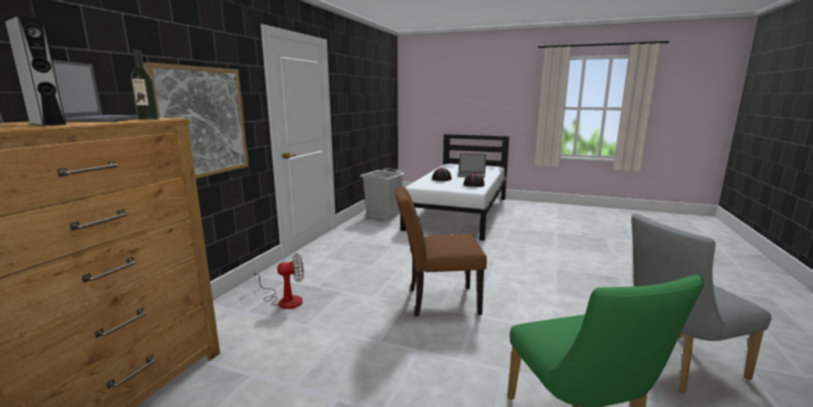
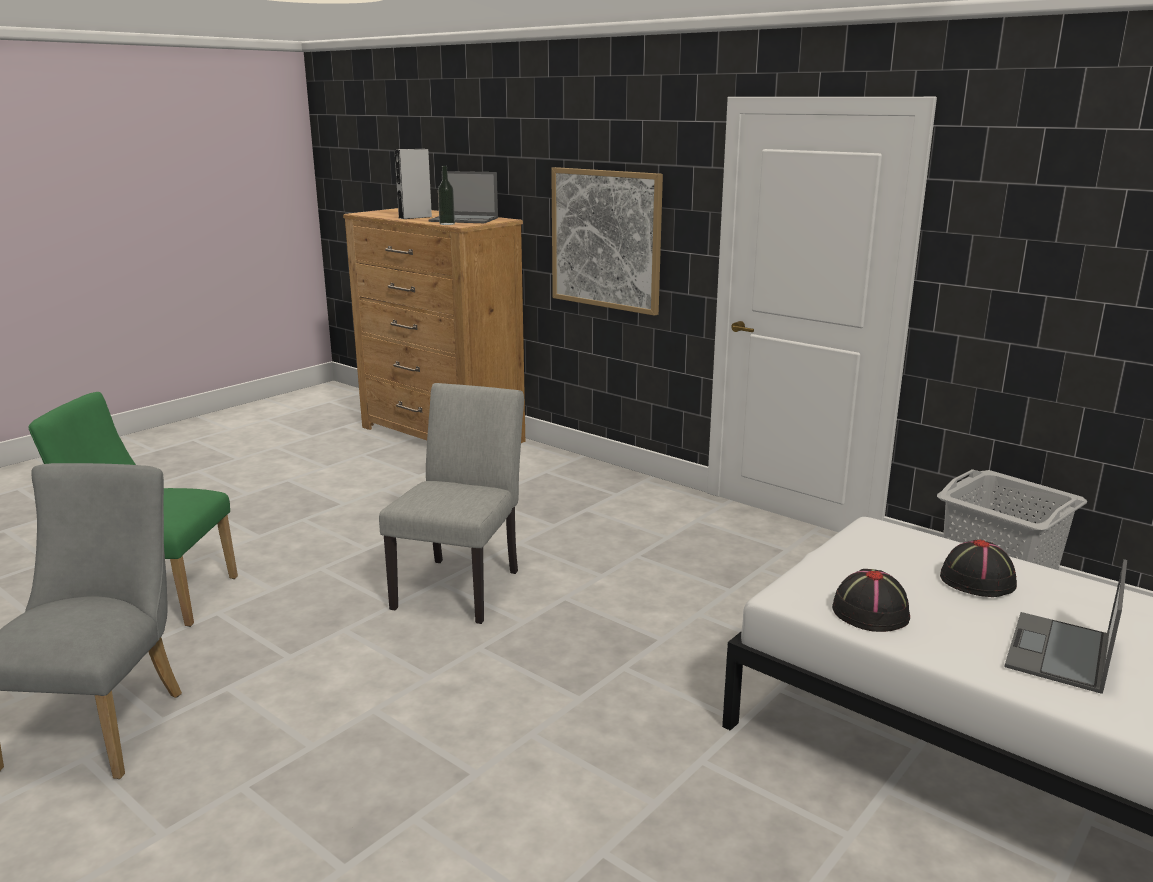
camera: 110 degrees right, 5 degrees up
fan [253,253,304,309] -> none
brown chair [396,186,487,317] -> grey chair [379,383,524,624]

